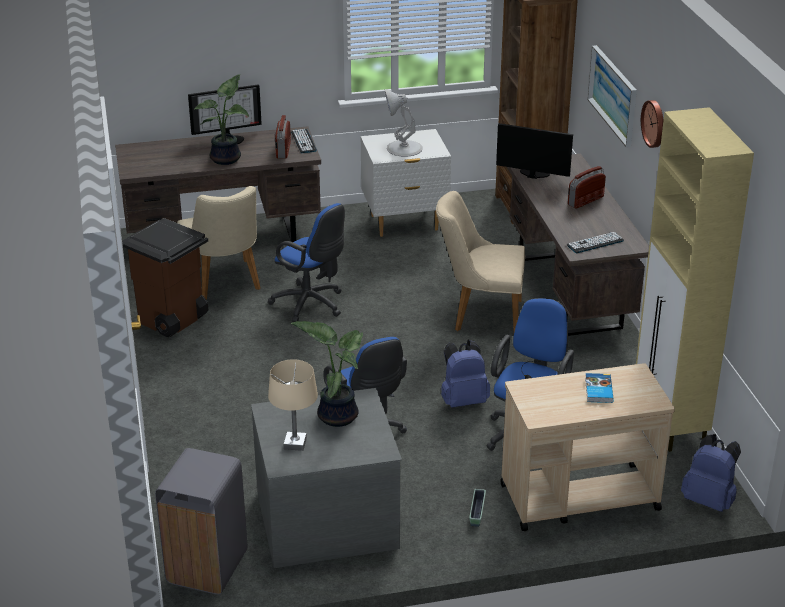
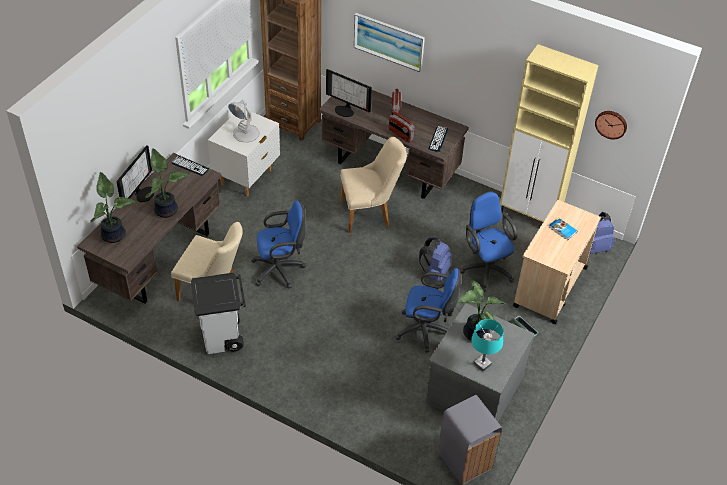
camera: 50 degrees left, 15 degrees up
brown trash can [122,218,208,337] -> white trash can [191,273,246,354]
beige table lamp [268,359,318,451] -> turquoise table lamp [471,319,504,372]
radio [274,115,291,159] -> radio moved to [389,112,415,143]
beige chair [436,191,525,332] -> beige chair turned 150 degrees counterclockwise [340,137,407,233]
monitor [496,123,573,179] -> monitor turned 120 degrees counterclockwise [326,69,372,117]
wall clock [641,100,664,148] -> wall clock moved to [595,111,627,139]
none -> potted plant [90,172,136,243]

